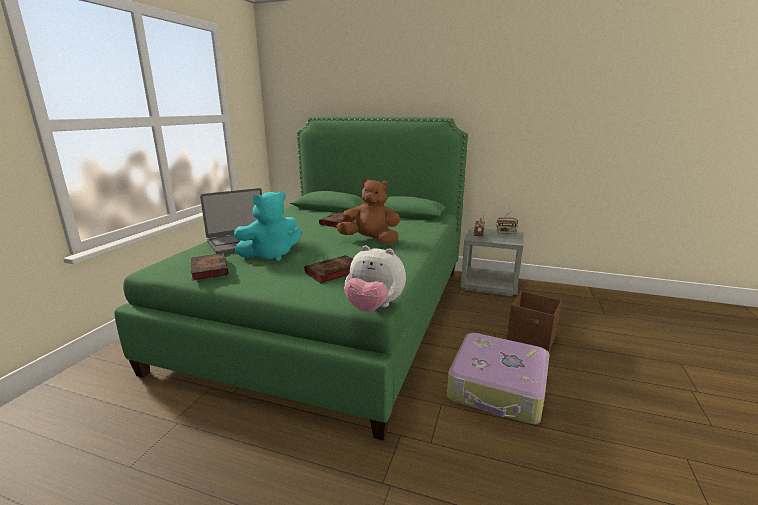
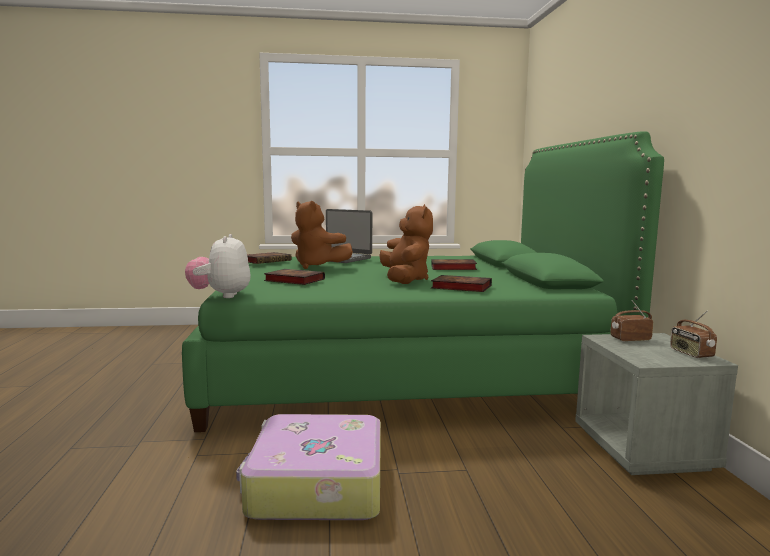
camera: 65 degrees right, 10 degrees down
turquoise plush toy [234,191,302,261] -> brown plush toy [291,201,353,269]
brown storage box [507,291,562,352] -> none
none -> book [431,275,492,292]

